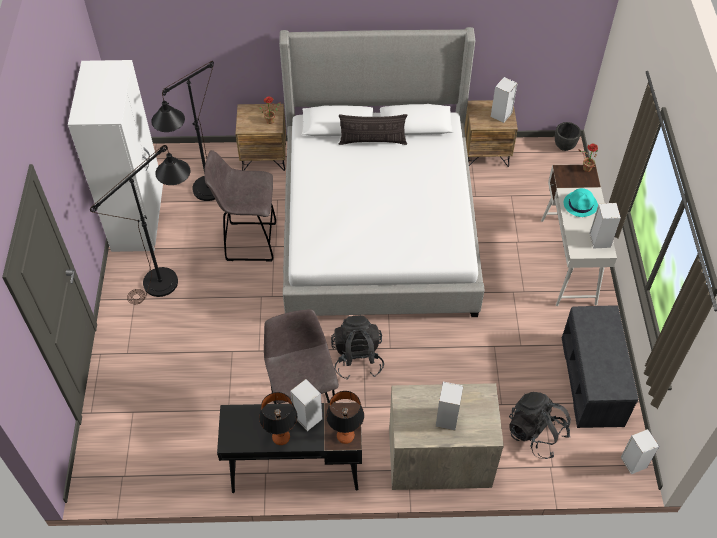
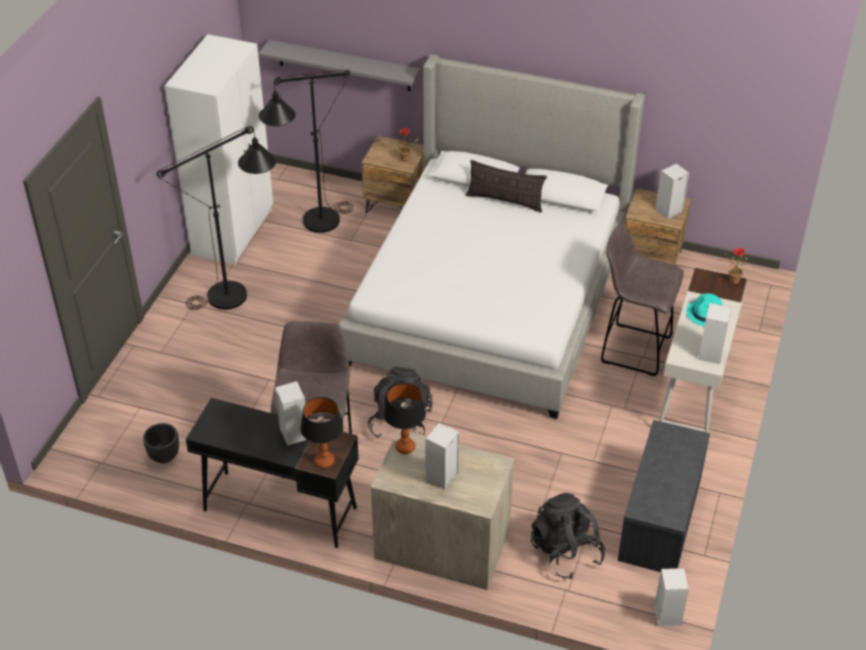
camera: 20 degrees right, 10 degrees down
grey stool [204,150,276,262] -> grey stool moved to [601,223,684,377]
table lamp [259,392,297,445] -> table lamp moved to [383,383,426,454]
black planter [555,122,581,151] -> black planter moved to [143,423,179,463]
none -> grey shelf [258,40,420,91]

